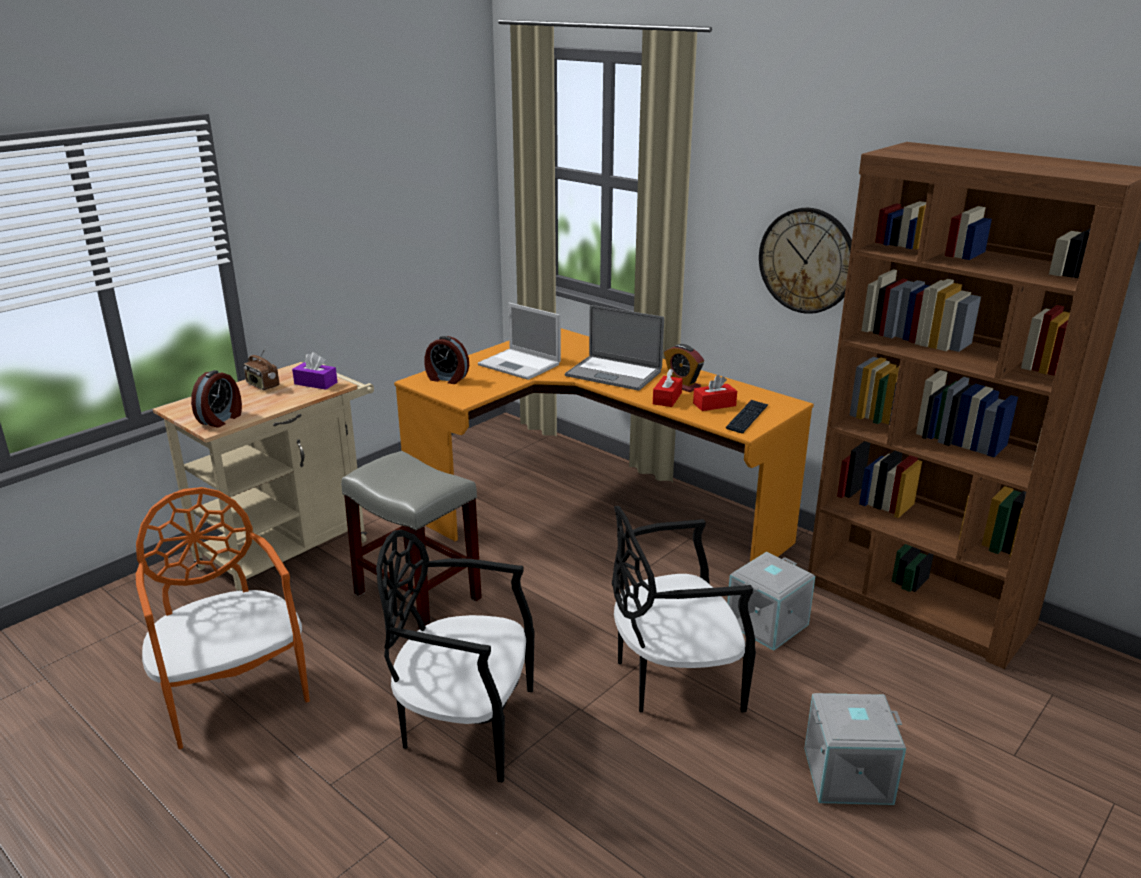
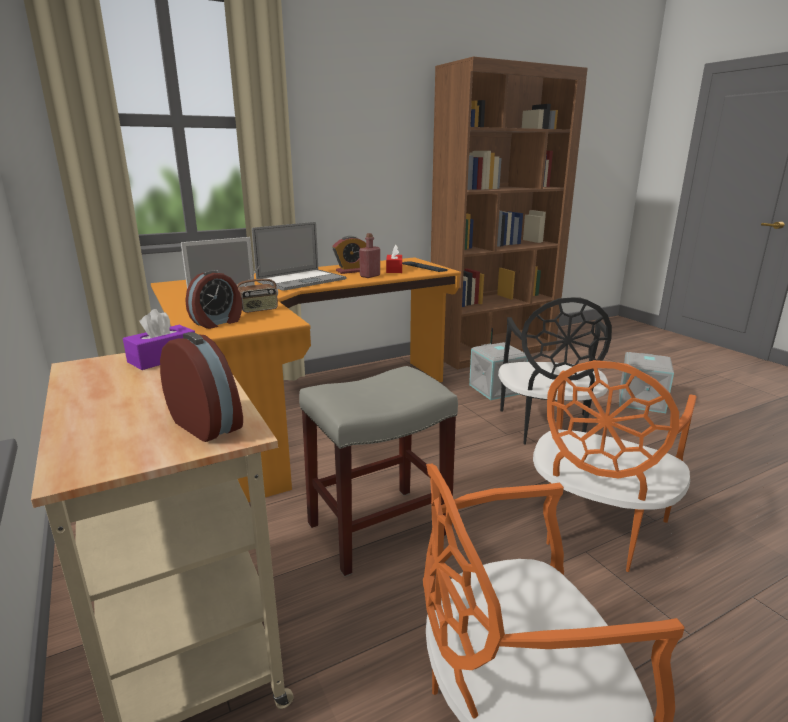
camera: 70 degrees left, 5 degrees down
radio [243,346,279,390] -> radio moved to [237,266,278,313]
black chair [376,530,535,783] -> orange chair [533,360,697,572]
red tissue box [653,369,683,407] -> red bottle [359,233,380,278]
wall clock [759,208,852,314] -> none

